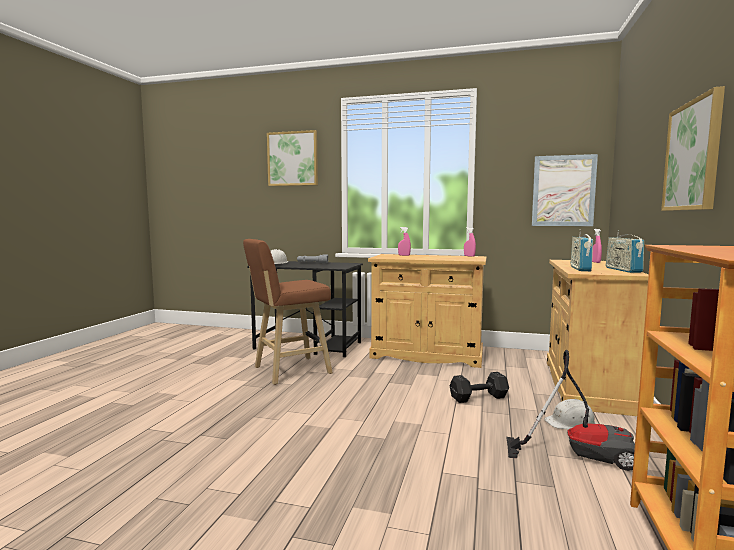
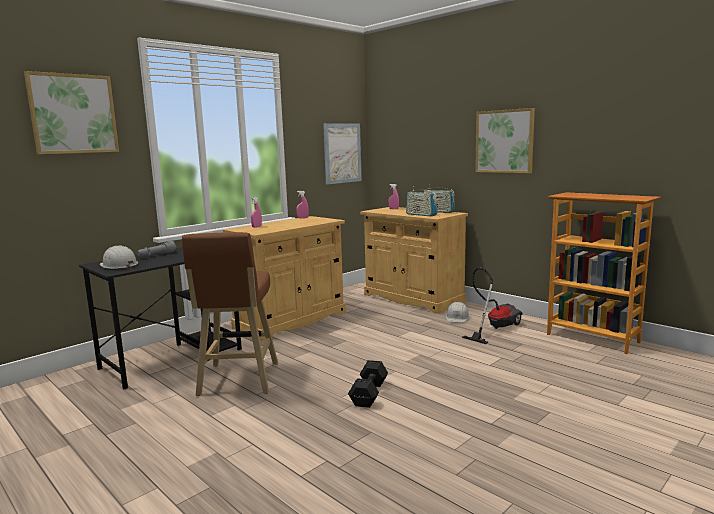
camera: 60 degrees left, 5 degrees up
black dumbbell [450,372,509,403] -> black dumbbell moved to [348,360,388,408]

